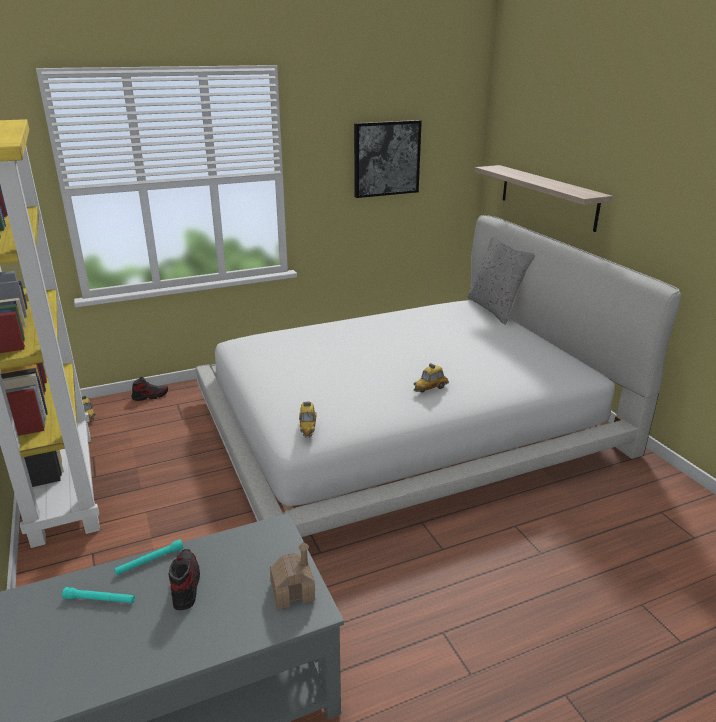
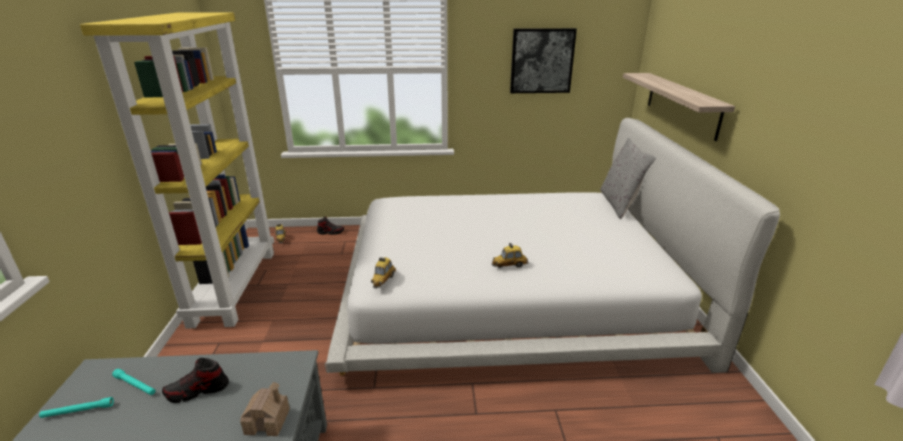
camera: 20 degrees right, 0 degrees up
turquoise flashlight [114,539,183,575] -> turquoise flashlight moved to [39,397,114,418]
shoe [169,549,200,610] -> shoe turned 120 degrees counterclockwise [162,358,229,403]

